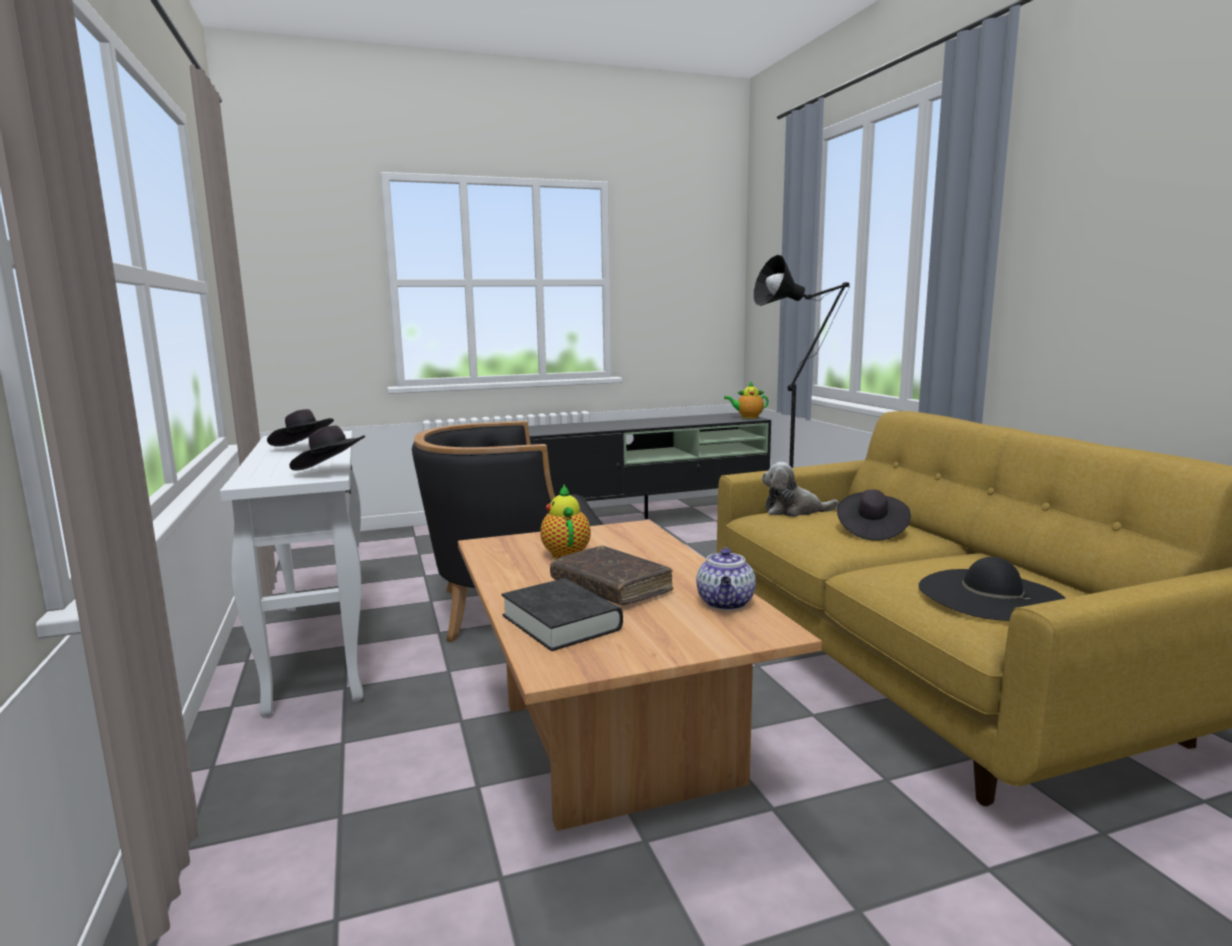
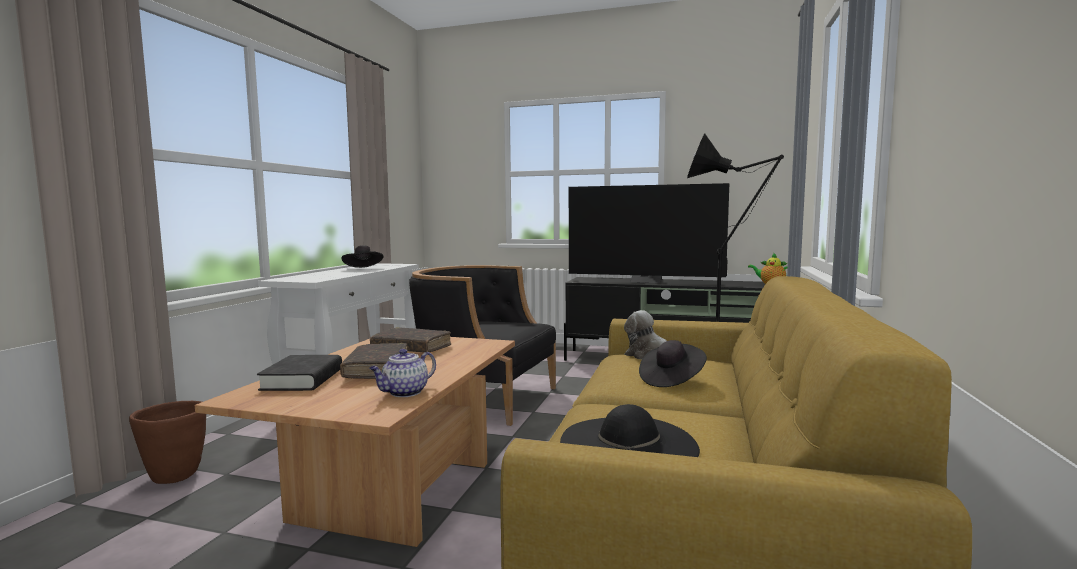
camera: 35 degrees right, 5 degrees down
black hat [289,426,365,471] -> none
teapot [540,485,591,559] -> brown book [370,327,452,353]
none -> brown planter [129,401,206,484]
none -> television [569,183,729,283]

